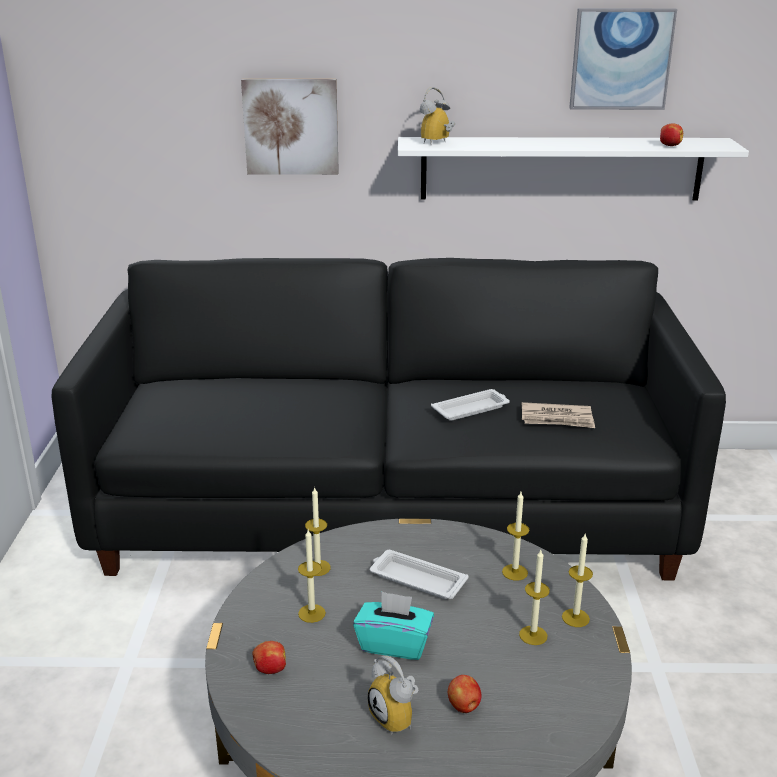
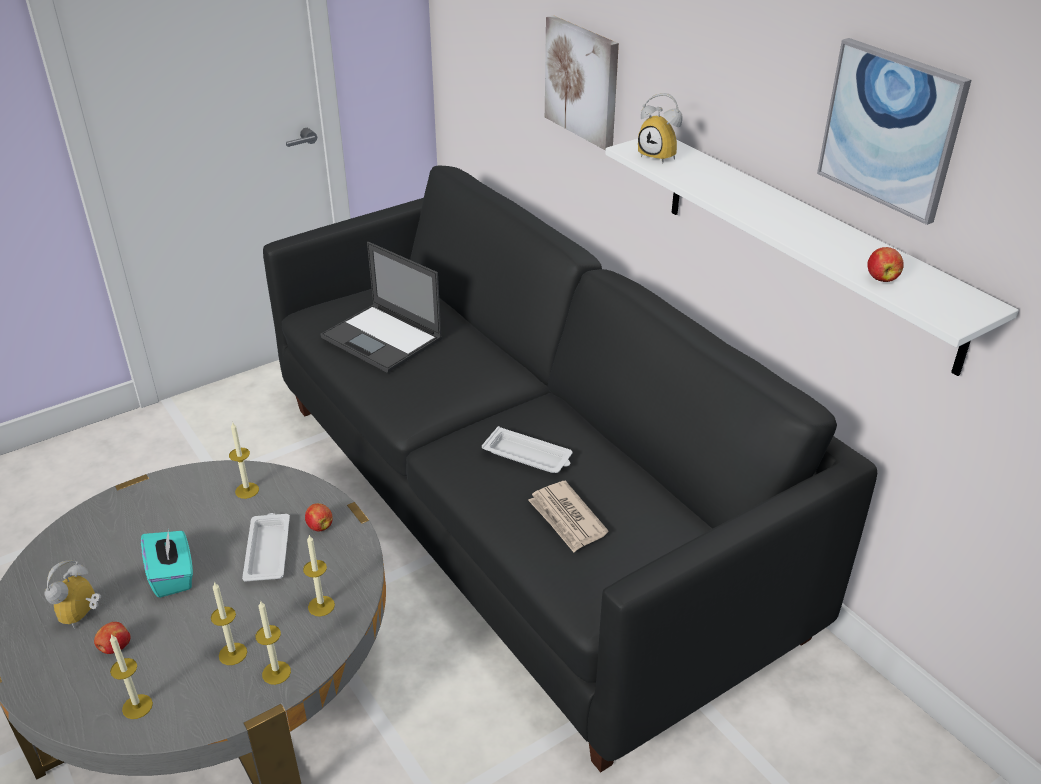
camera: 55 degrees right, 10 degrees up
apple [252,641,286,674] -> apple moved to [305,503,333,532]
candle [298,530,326,623] -> candle moved to [110,634,153,719]
alarm clock [420,87,456,145] -> alarm clock turned 150 degrees counterclockwise [638,93,683,164]
none -> laptop [321,242,442,373]

